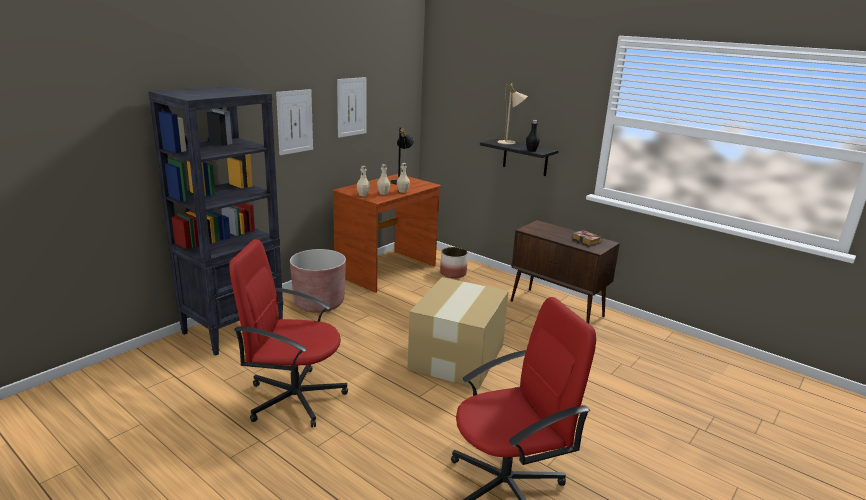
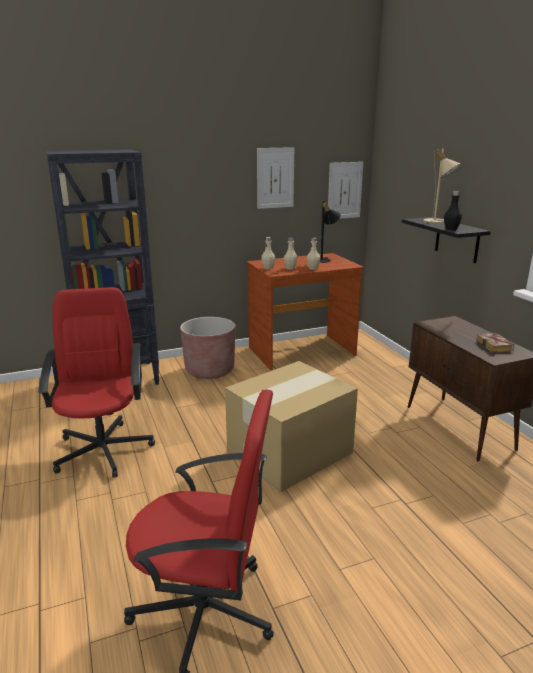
camera: 30 degrees right, 0 degrees up
red office chair [229,239,348,427] -> red office chair turned 45 degrees clockwise [38,287,155,478]
picture [276,89,313,155] -> picture moved to [328,162,363,219]
planter [440,247,468,278] -> none

